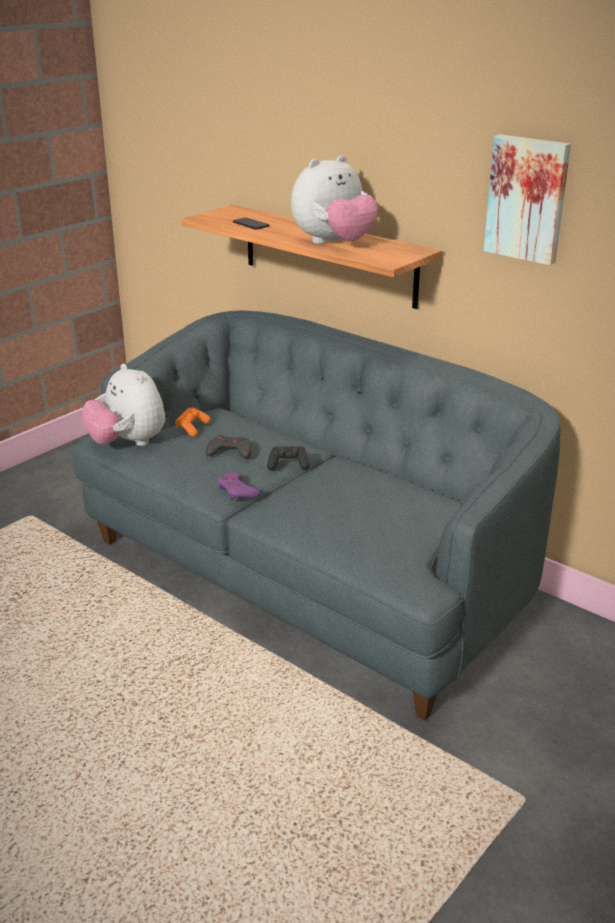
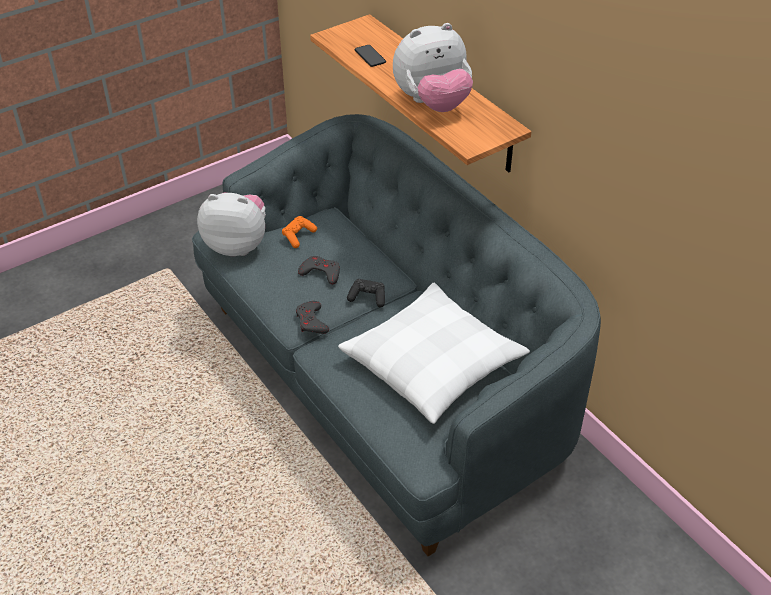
camera: 15 degrees right, 15 degrees up
plush toy [82,364,165,446] -> plush toy turned 120 degrees clockwise [197,192,266,256]
purple game controller [218,472,261,500] -> grey game controller [296,301,329,334]
picture [484,134,571,265] -> none
none -> white pillow [338,283,530,424]

